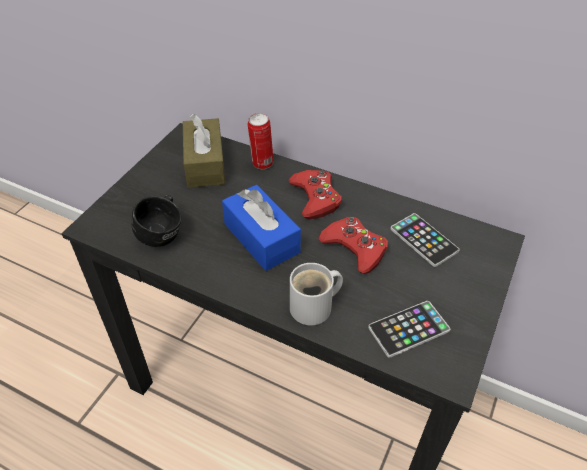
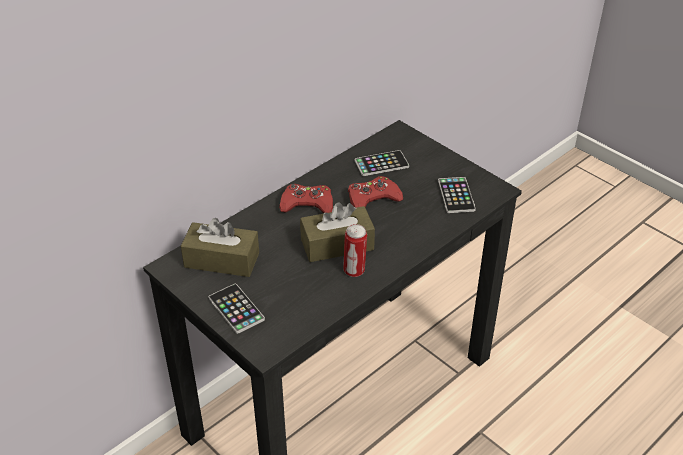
camera: 70 degrees left, 5 degrees down
black mug [132,195,182,247] -> none
blue tissue box [222,185,301,271] -> brown tissue box [300,202,375,262]
can [248,113,274,169] -> can moved to [343,224,367,277]
white mug [290,263,343,325] -> none
none -> phone [209,284,265,334]

